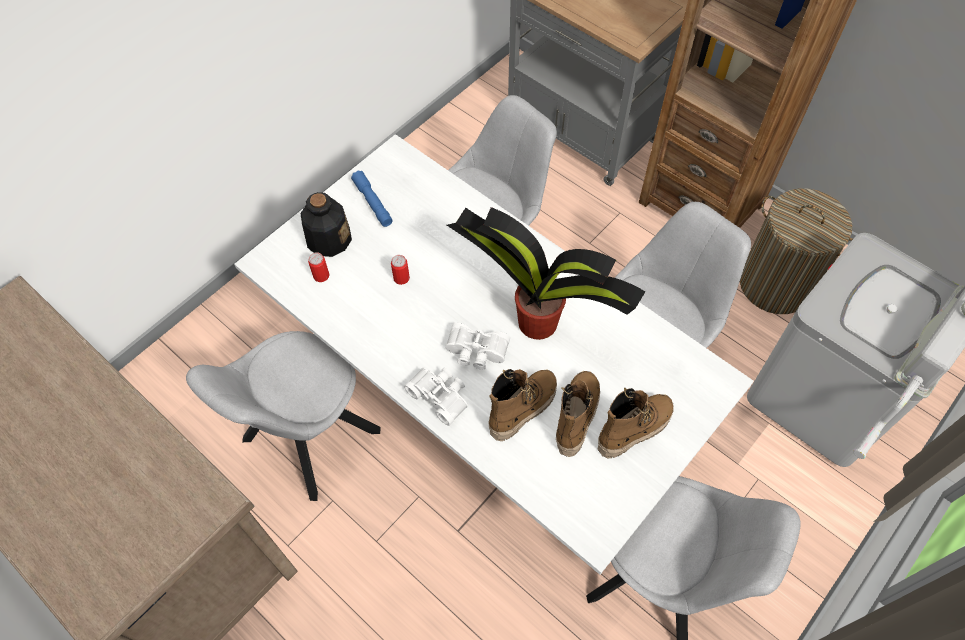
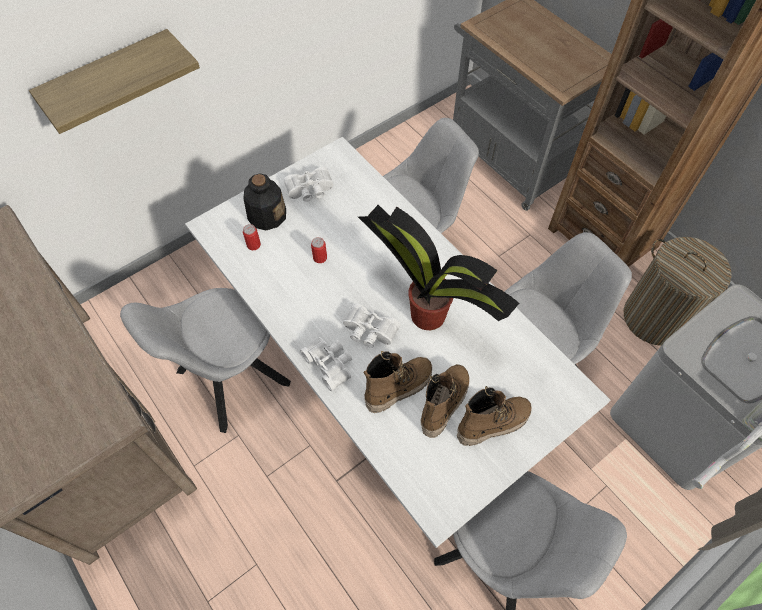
camera: 10 degrees right, 0 degrees up
blue flashlight [351,170,393,227] -> white binoculars [284,167,334,202]
none -> shelf [29,29,200,134]

